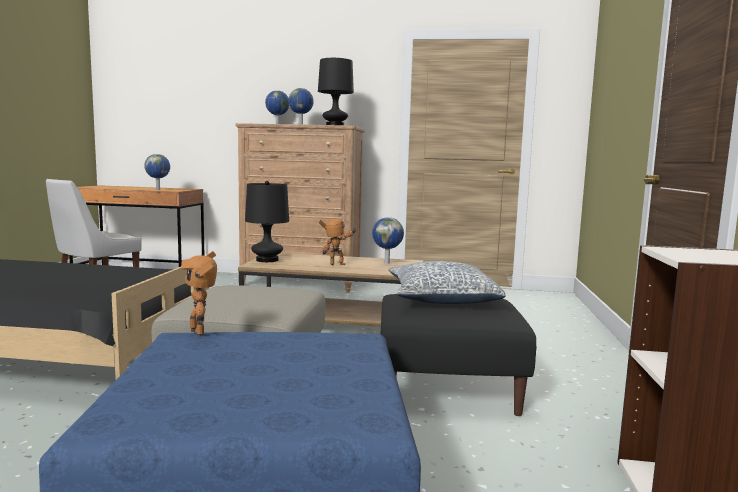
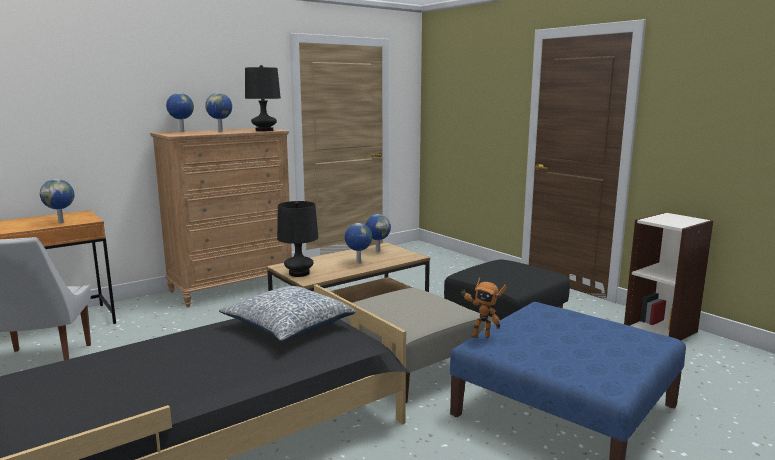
camera: 45 degrees left, 5 degrees up
toy robot [319,219,356,265] -> globe [345,223,372,263]
pillow [389,261,505,304] -> pillow moved to [219,286,356,342]

